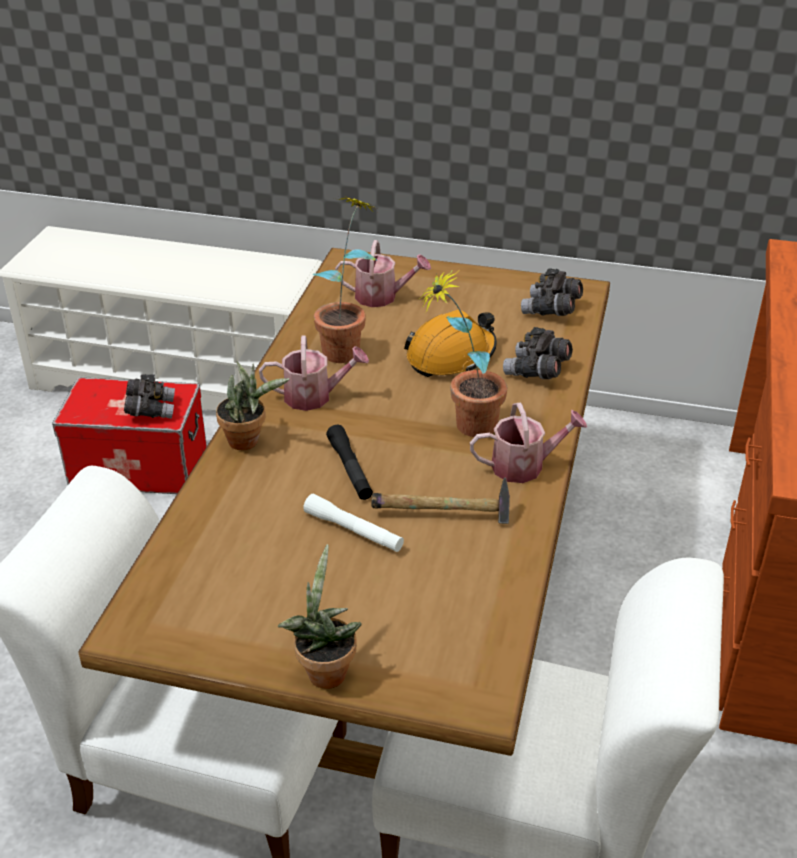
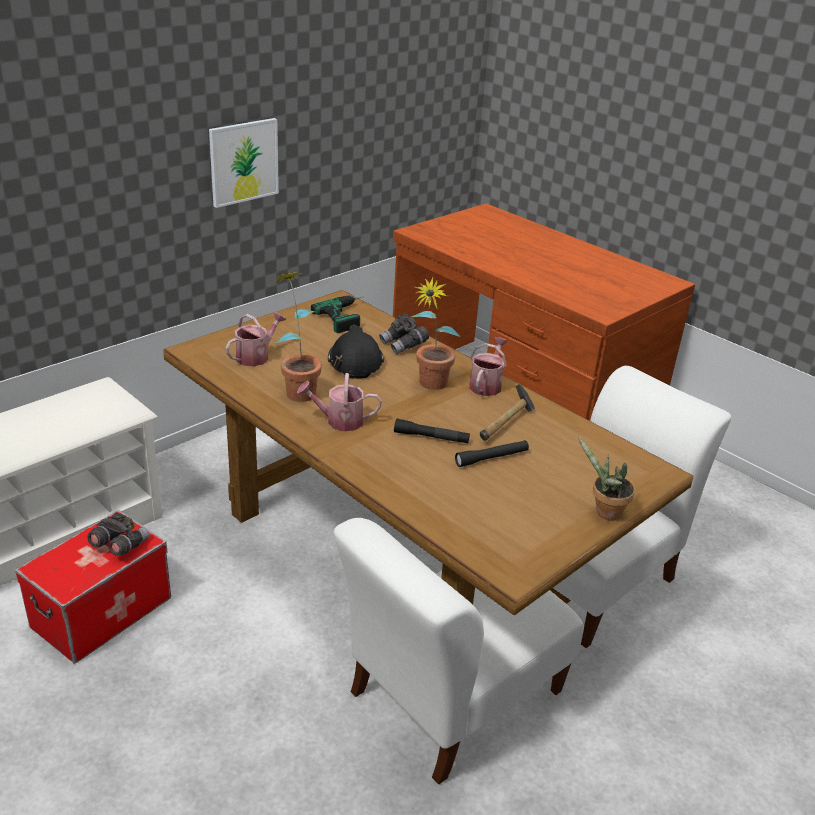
camera: 60 degrees left, 5 degrees down
potted plant [216,361,290,450] -> none
watering can [259,335,369,411] -> watering can turned 120 degrees counterclockwise [297,373,382,431]
white flashlight [303,494,404,552] -> black flashlight [455,440,529,467]
orange hard hat [404,310,497,377] -> black hard hat [328,325,384,379]
grey binoculars [521,269,583,316] -> power drill [311,296,363,333]
none -> picture [209,118,279,208]

